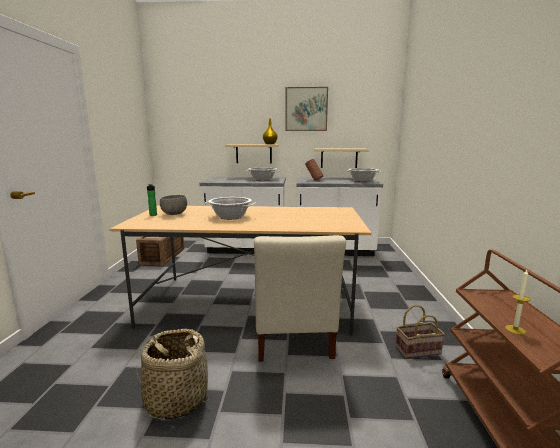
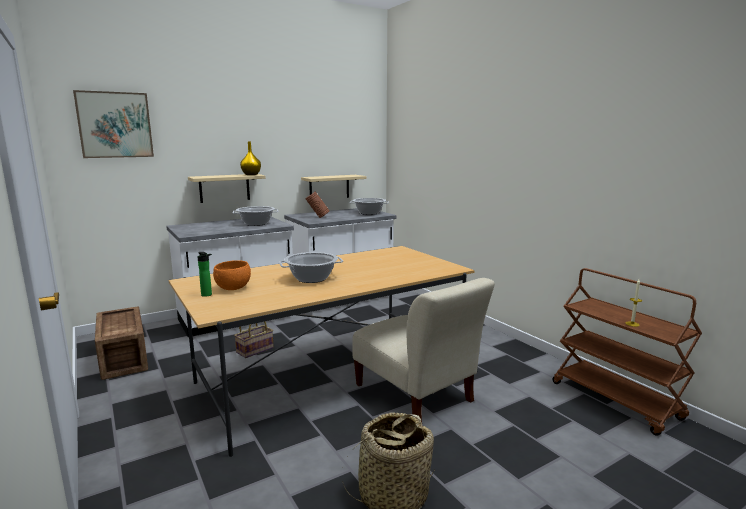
camera: 35 degrees left, 0 degrees up
grey bowl [160,195,187,215] -> orange bowl [213,260,251,290]
picture [285,87,328,131] -> picture moved to [73,90,154,158]
basket [395,305,445,359] -> basket moved to [234,321,274,358]

